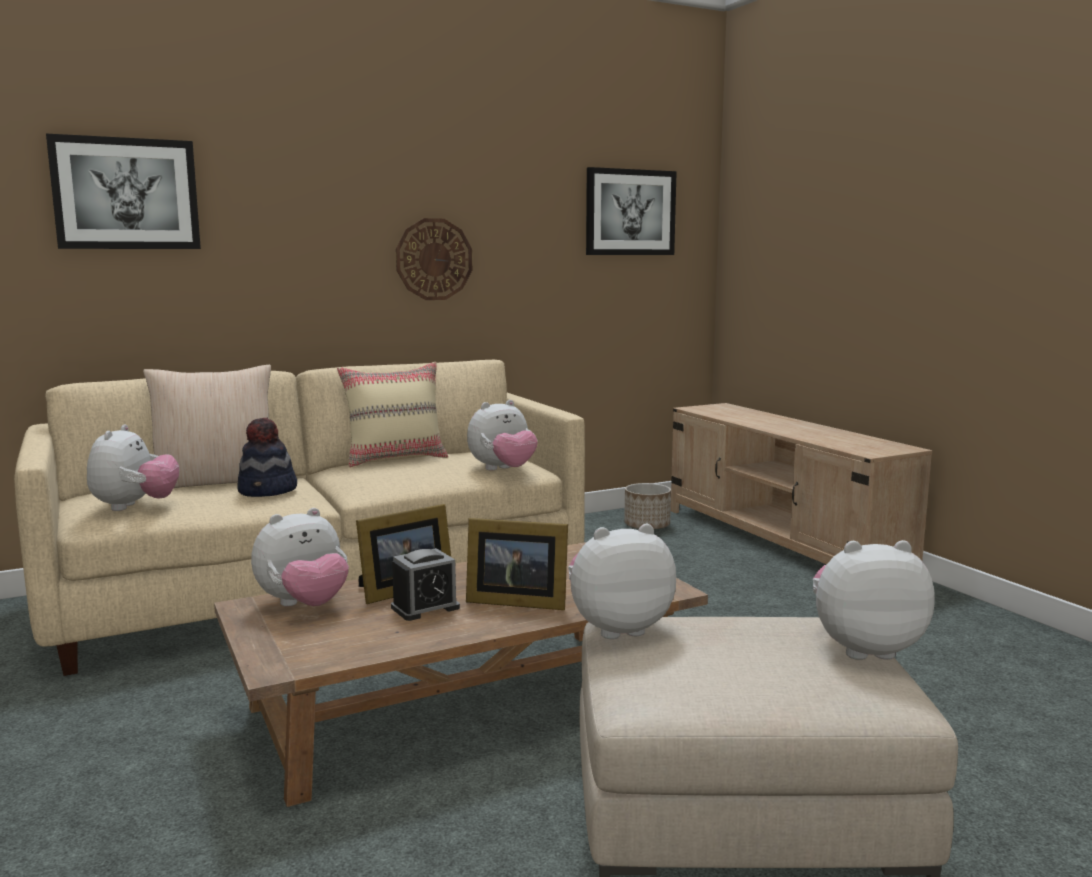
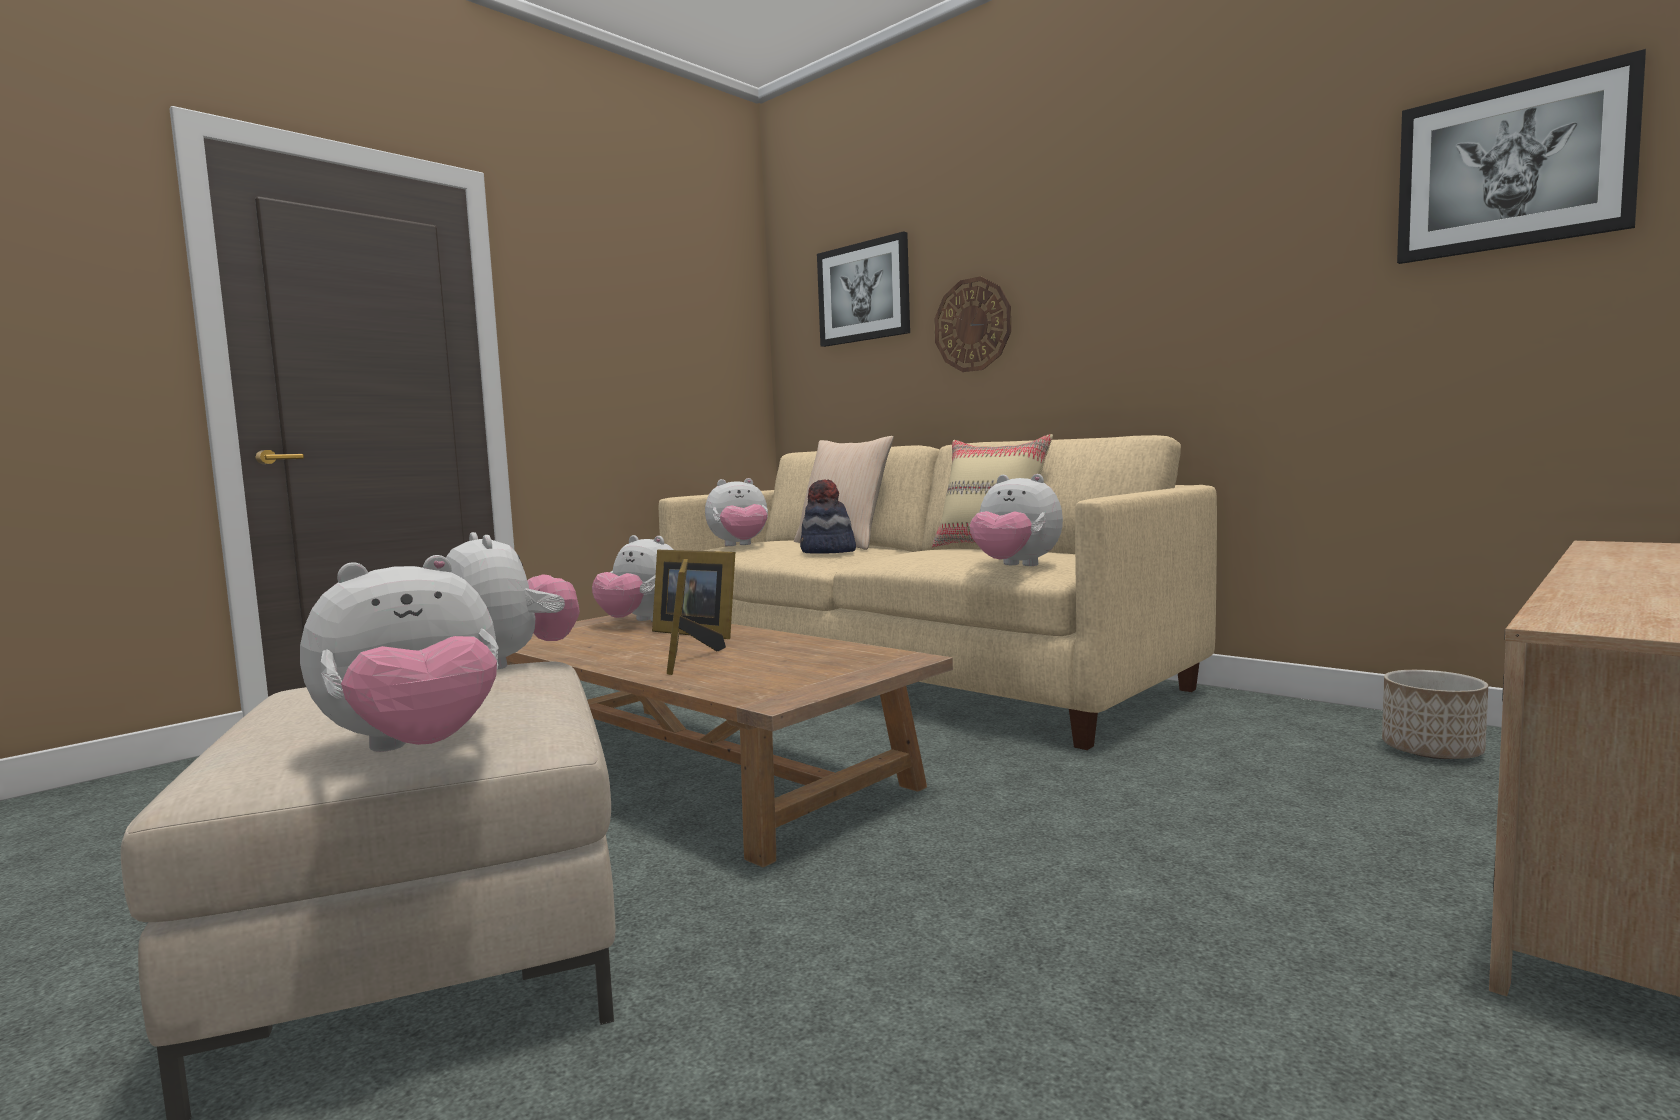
camera: 70 degrees right, 5 degrees down
alarm clock [391,548,460,621] -> none
wall clock [396,218,472,300] -> wall clock moved to [934,276,1011,372]
plush toy [813,540,935,660] -> plush toy turned 75 degrees clockwise [300,555,499,752]

